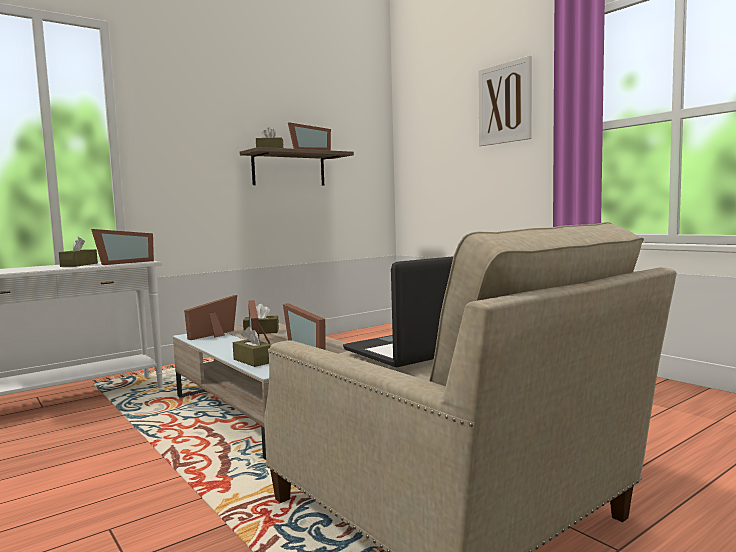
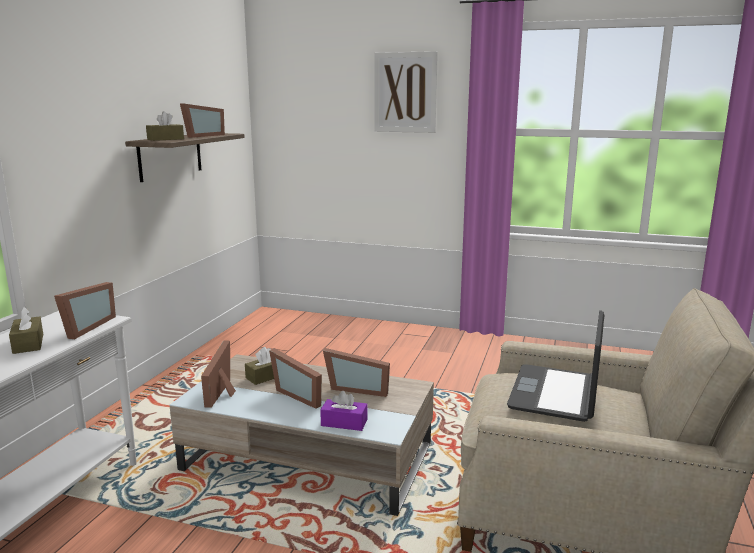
camera: 35 degrees left, 10 degrees up
brown tissue box [233,327,272,367] -> purple tissue box [320,391,368,431]

